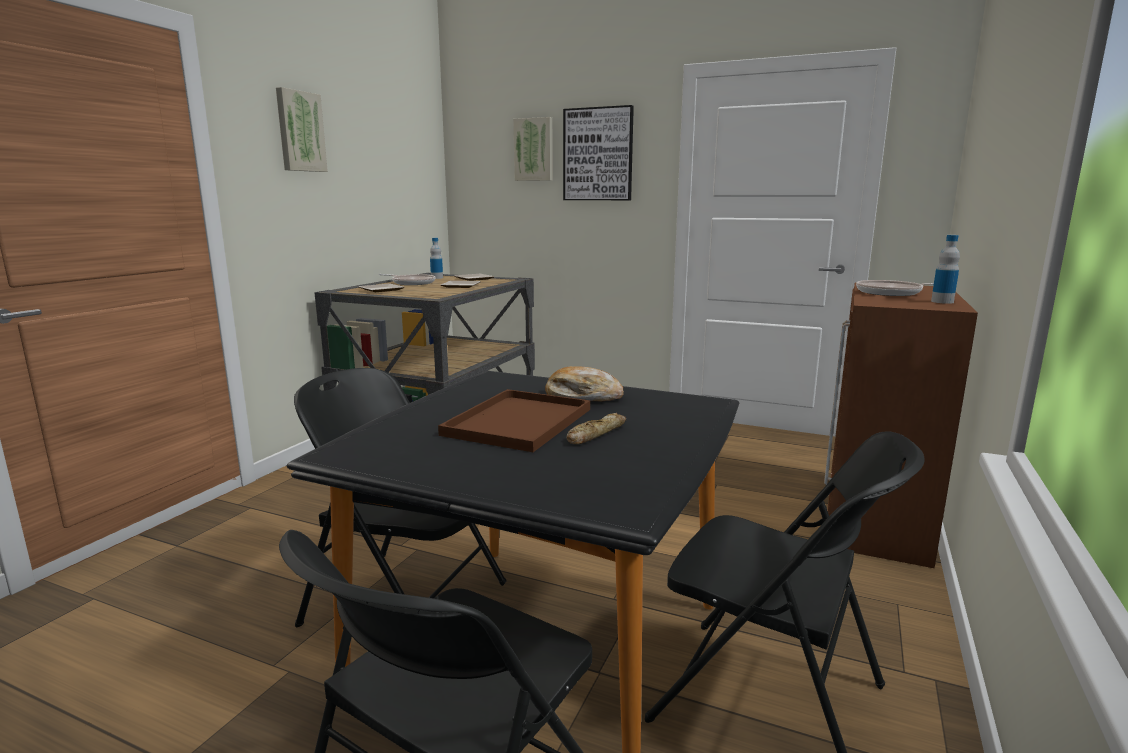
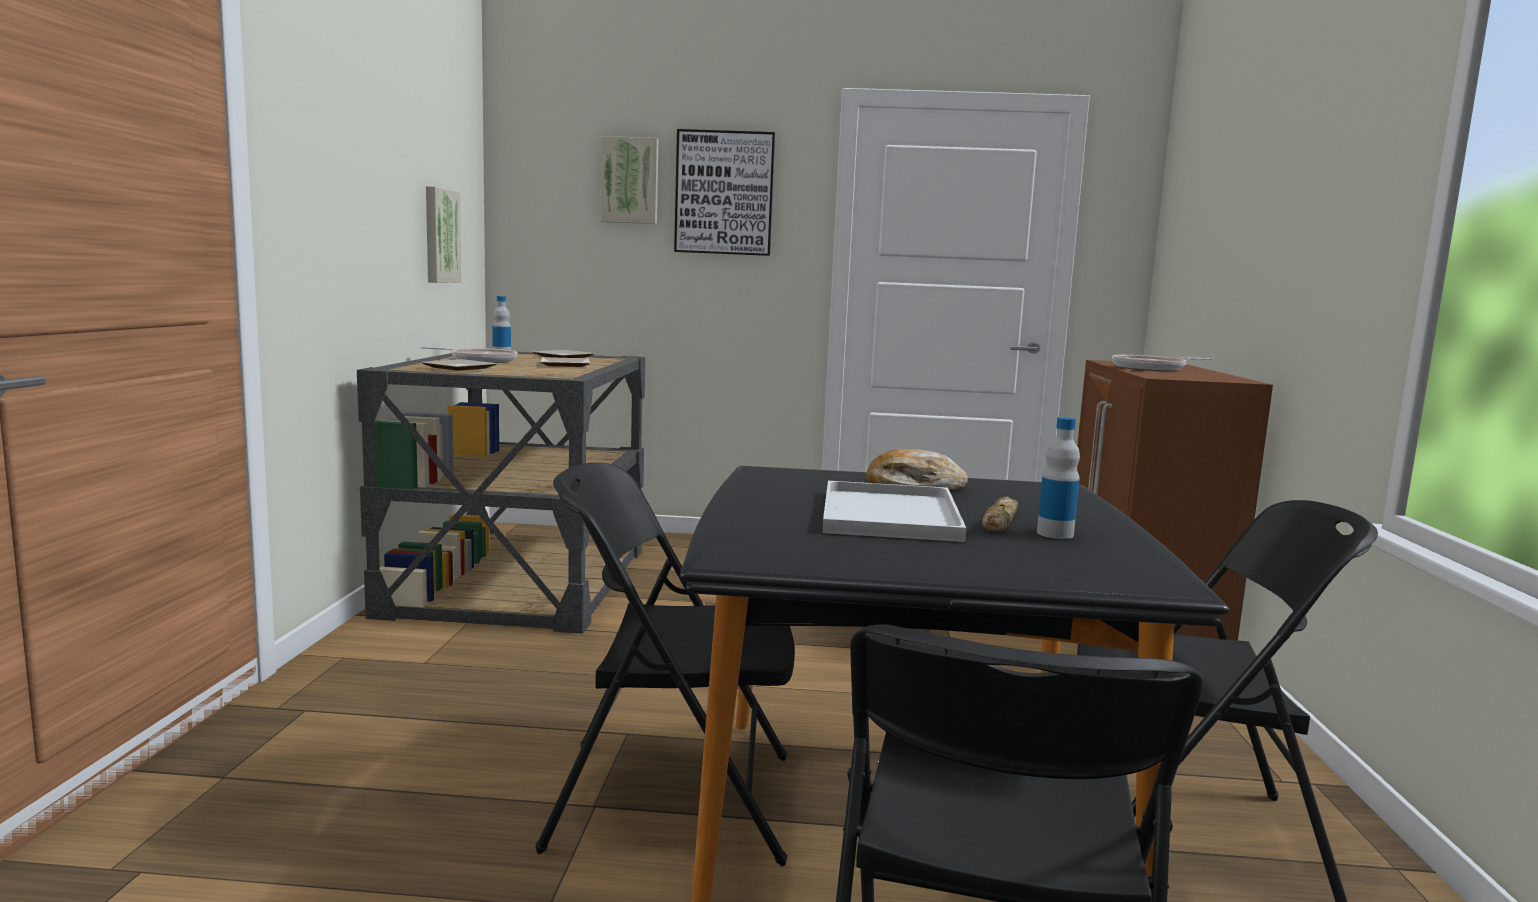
camera: 20 degrees left, 5 degrees down
picture [276,87,328,172] -> picture moved to [426,186,461,283]
brown tray [438,389,590,452] -> white tray [822,481,966,542]
bottle [931,235,960,304] -> bottle moved to [1037,417,1080,539]

